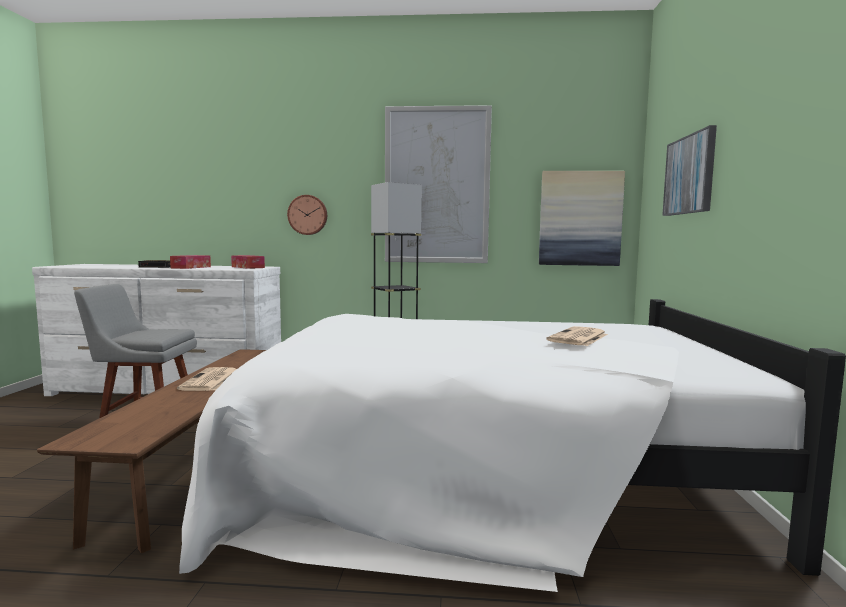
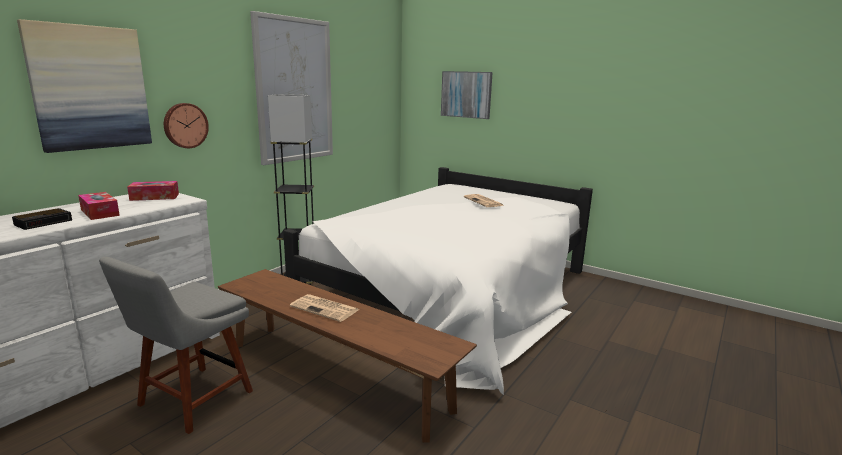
camera: 60 degrees left, 10 degrees up
picture [539,171,625,266] -> picture moved to [17,19,152,153]

